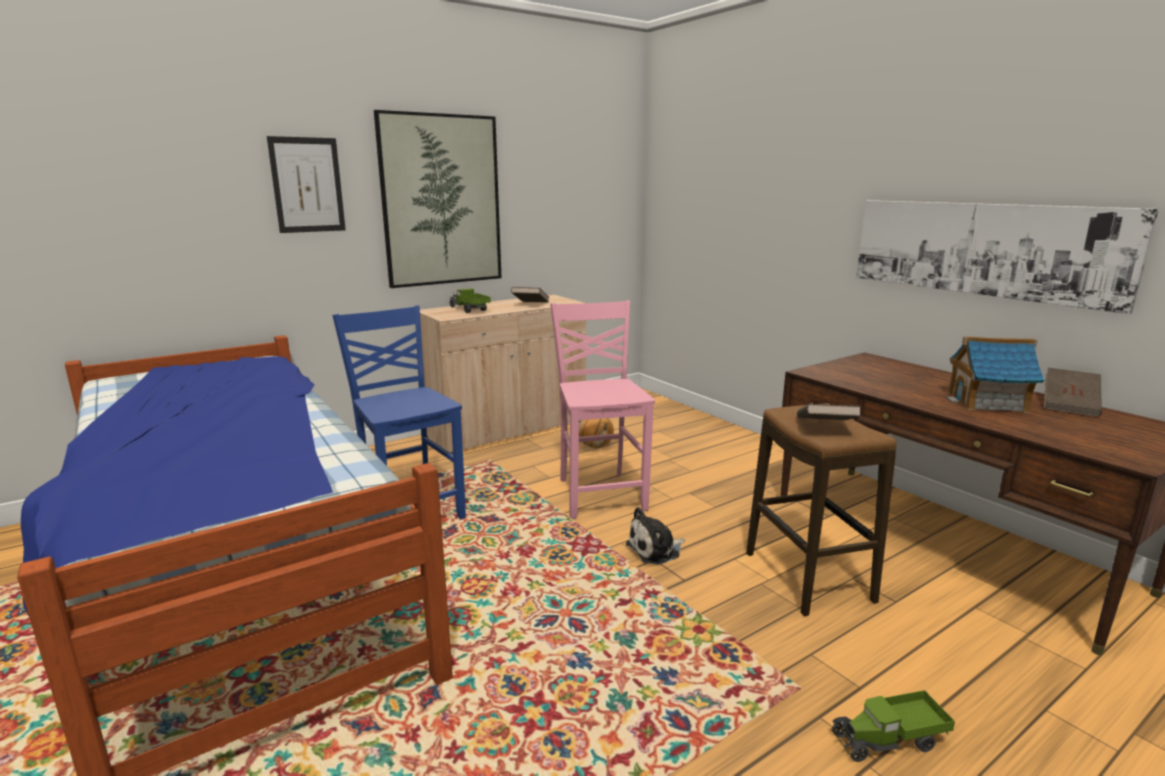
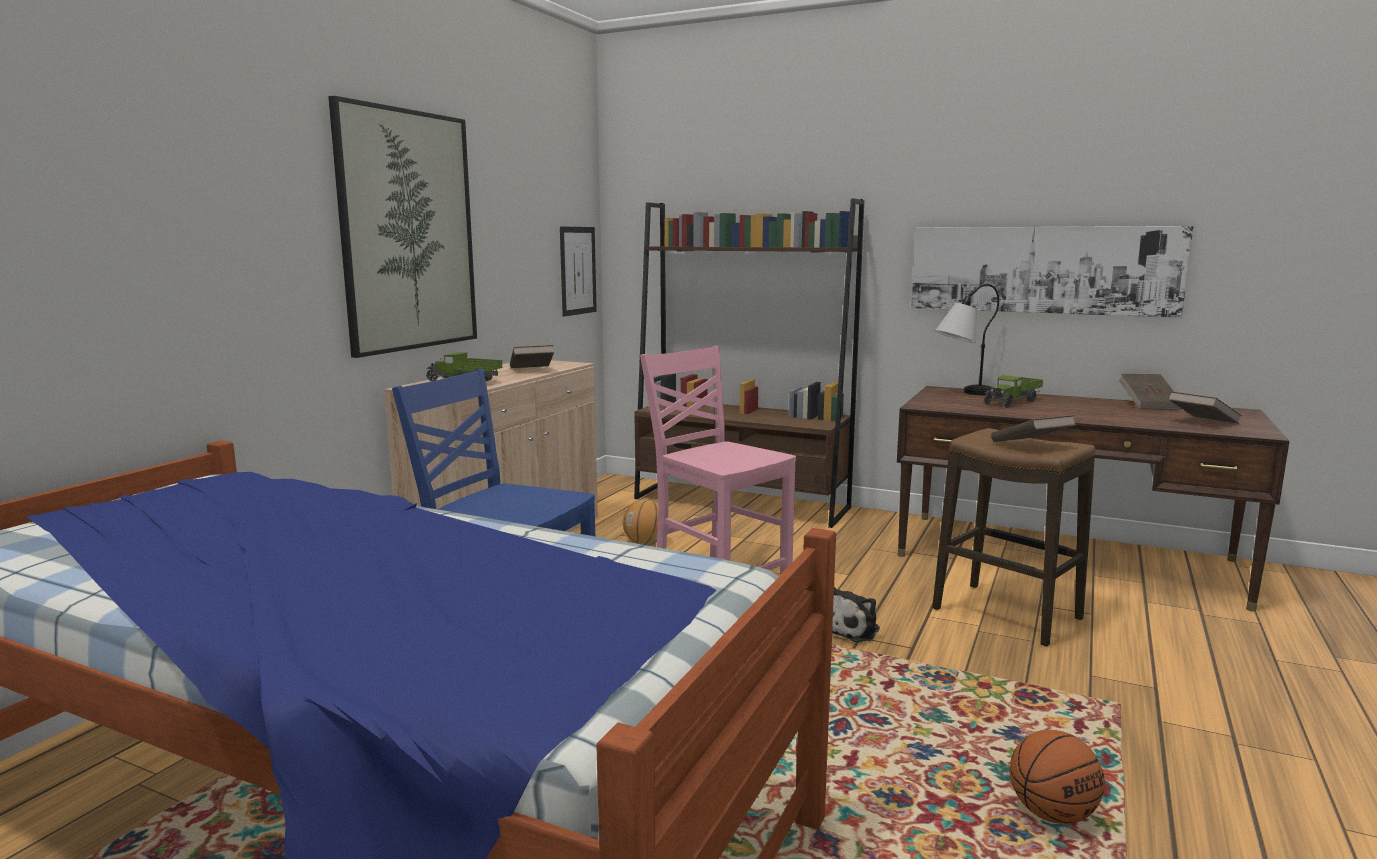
camera: 30 degrees left, 5 degrees down
picture [267,136,346,233] -> picture moved to [560,226,597,317]
toy truck [831,690,955,762] -> toy truck moved to [984,375,1043,408]
toy house [946,336,1044,413] -> none
none -> brown bookcase [634,198,864,528]
none -> table lamp [935,284,999,395]
none -> basketball [1010,730,1105,824]
none -> brown book [1168,391,1242,424]

